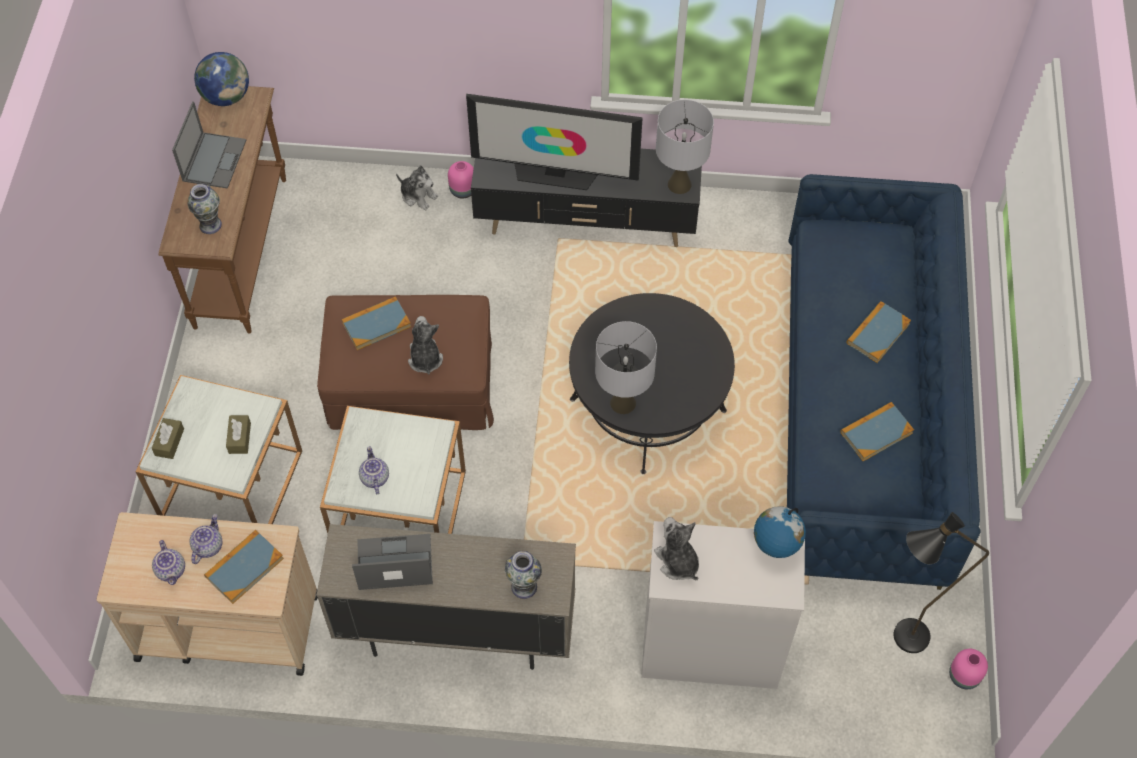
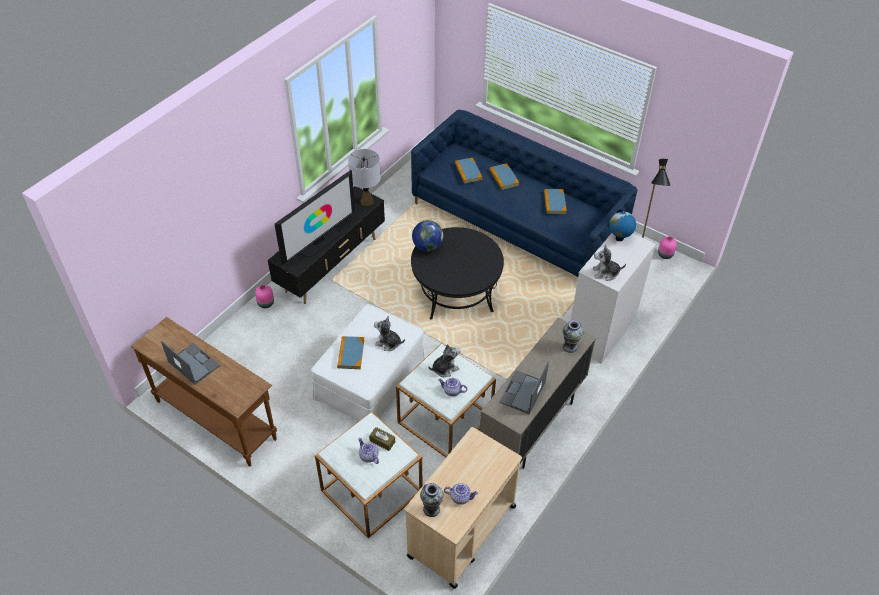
camera: 60 degrees left, 10 degrees down
brown tissue box [152,418,184,459] -> none
vase [188,184,222,234] -> vase moved to [420,483,444,517]
teapot [190,514,222,564] -> teapot moved to [358,438,379,464]
globe [194,52,249,106] -> globe moved to [412,220,443,252]
book [204,530,284,604] -> book moved to [455,158,482,184]
brown ottoman [317,295,494,430] -> white ottoman [311,304,424,421]
plush toy [396,165,438,211] -> plush toy moved to [429,344,461,377]
grey table lamp [595,321,657,414] -> none

